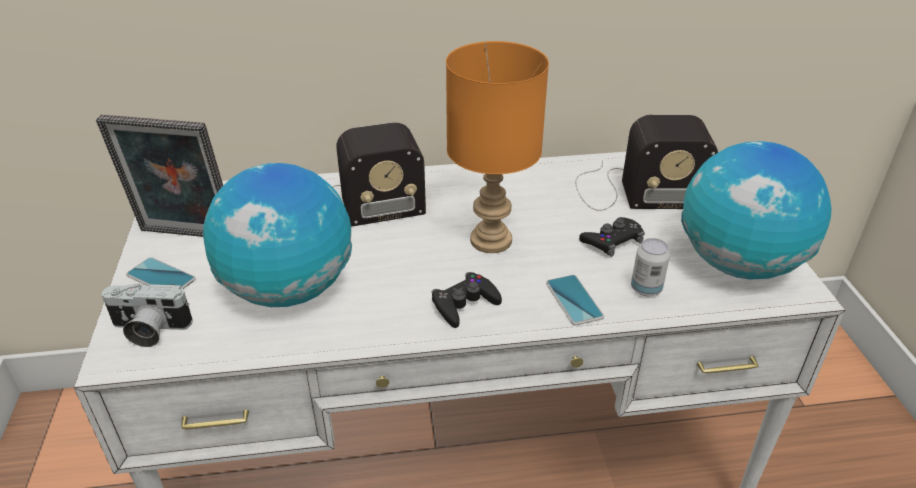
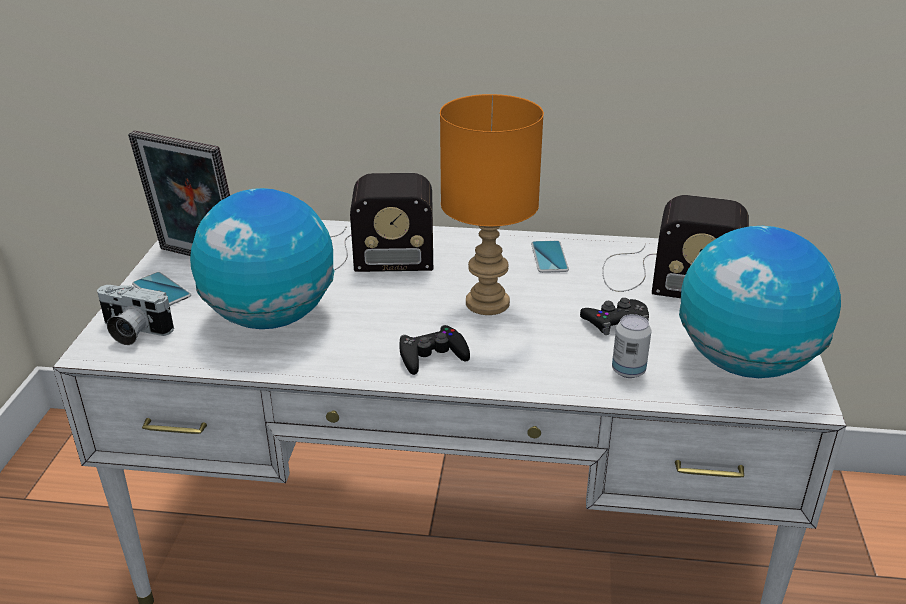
camera: 15 degrees right, 5 degrees down
phone [546,275,604,325] -> phone moved to [531,241,569,273]

